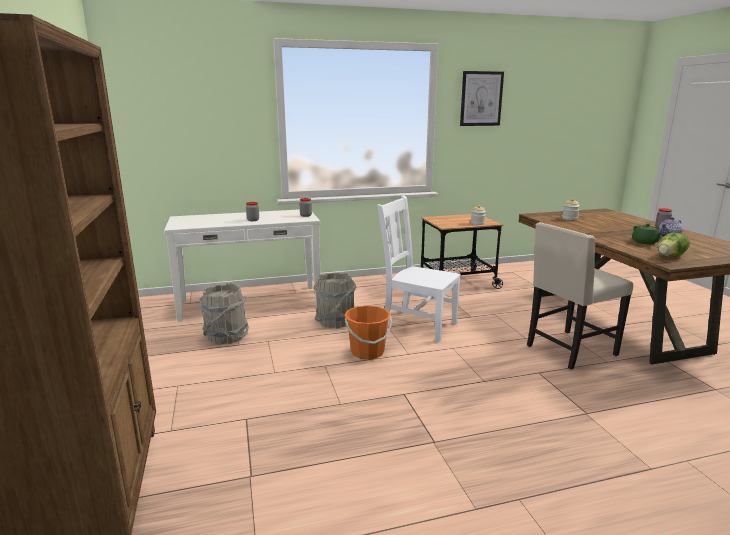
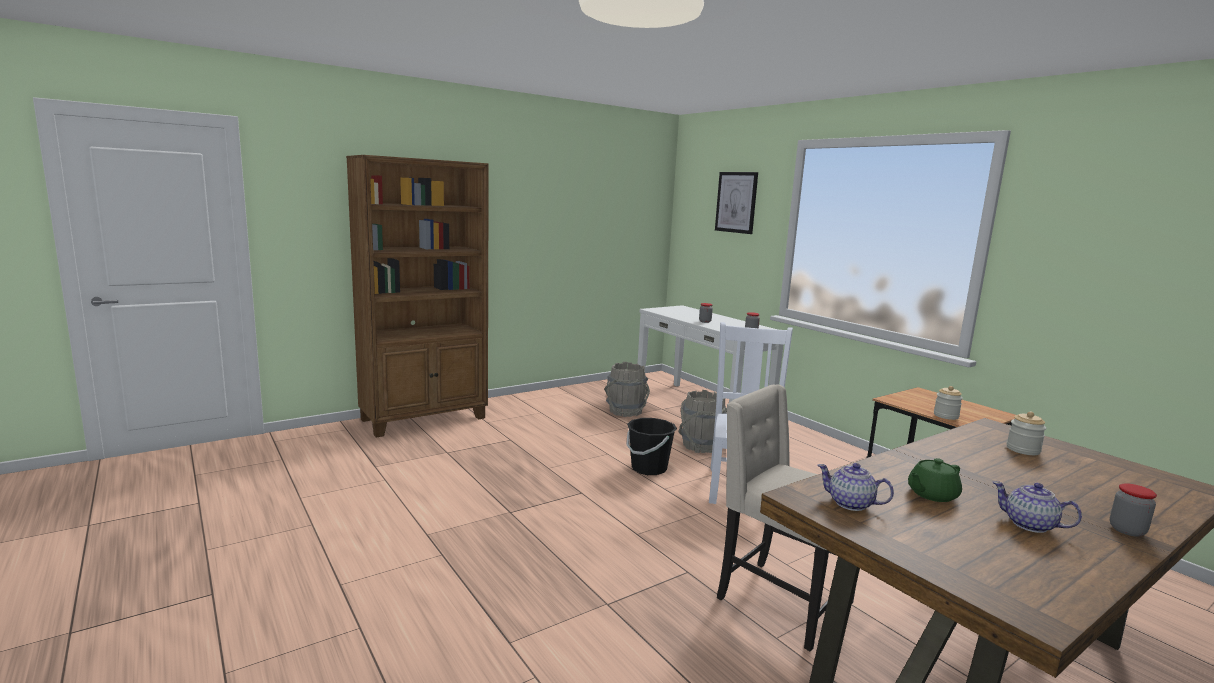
camera: 70 degrees right, 5 degrees down
orange bucket [344,305,392,360] -> black bucket [626,418,677,475]
picture [460,71,504,126] -> picture moved to [715,172,758,234]
lettuce [658,232,690,257] -> teapot [818,463,894,511]

